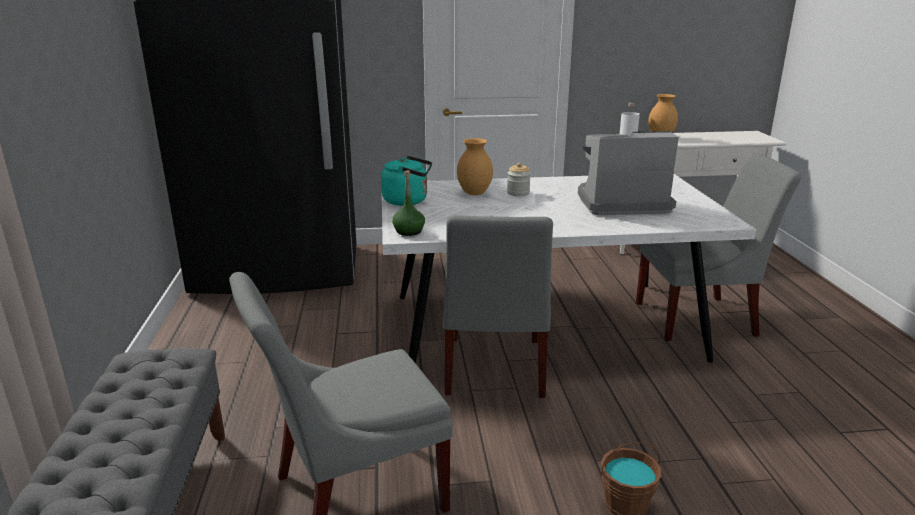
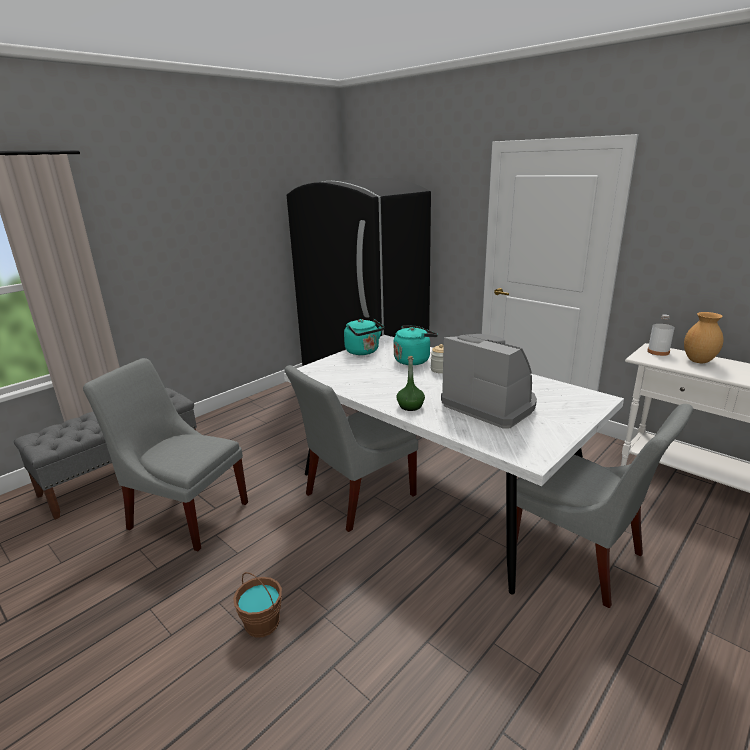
camera: 50 degrees right, 0 degrees up
green bottle [392,170,425,236] -> green bottle moved to [397,356,425,411]
brown vase [457,138,493,195] -> turquoise kettle [394,325,438,365]

